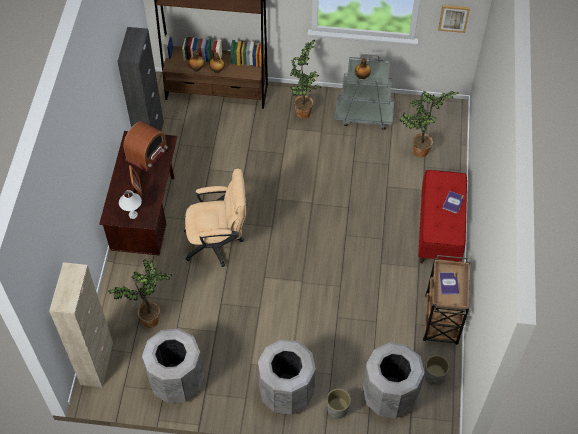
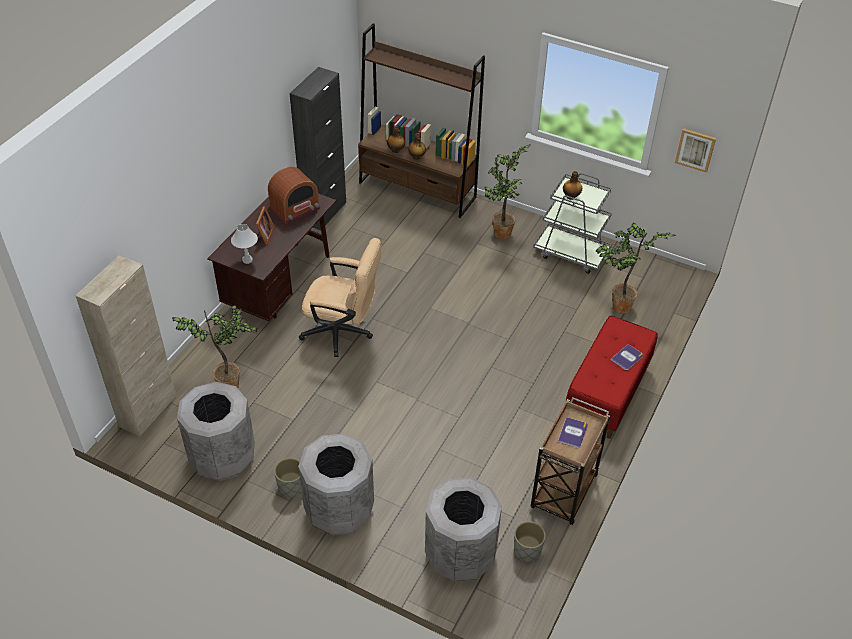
camera: 20 degrees right, 10 degrees down
grey planter [327,389,351,419] -> grey planter moved to [274,458,302,497]

